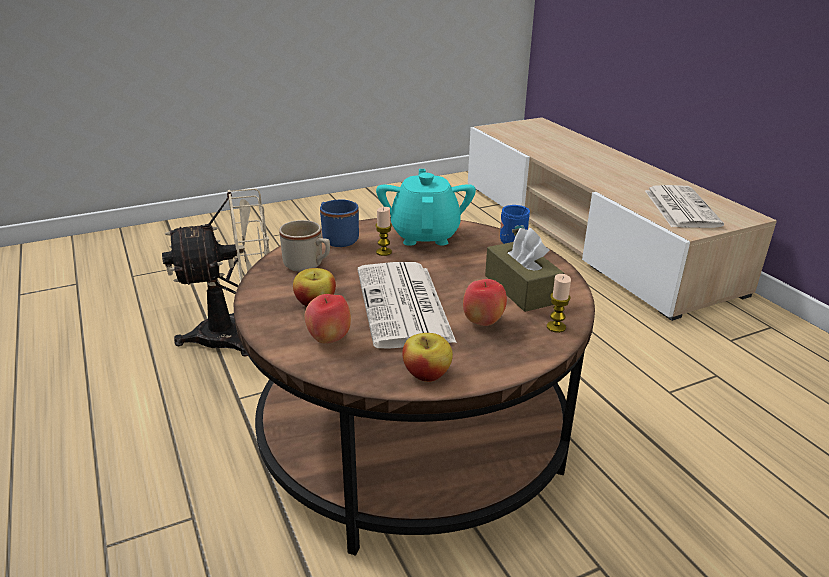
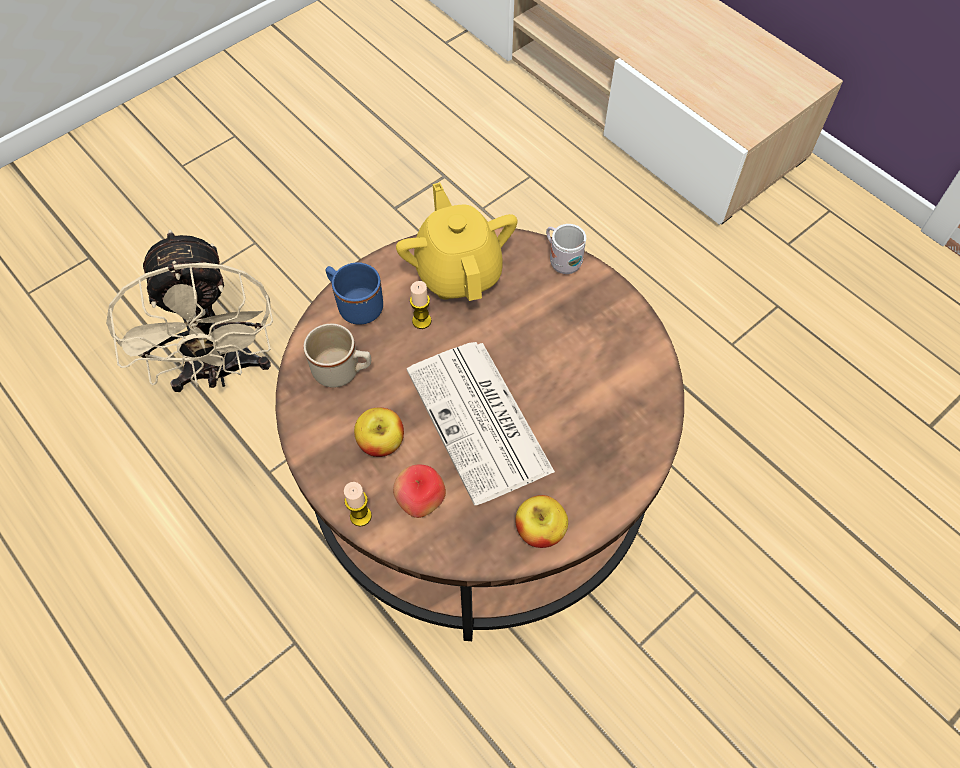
camera: 15 degrees left, 30 degrees up
beige fan [162,188,270,356] -> beige fan turned 105 degrees clockwise [106,230,273,392]
turquoise teapot [376,169,476,246] -> yellow teapot [396,182,518,301]
apple [463,279,507,326] -> none
brown tissue box [485,228,565,312] -> none
blue mug [500,205,530,244] -> white mug [546,224,586,274]
candle [547,274,571,333] -> candle moved to [344,482,372,527]
newspaper [645,185,724,228] -> none

